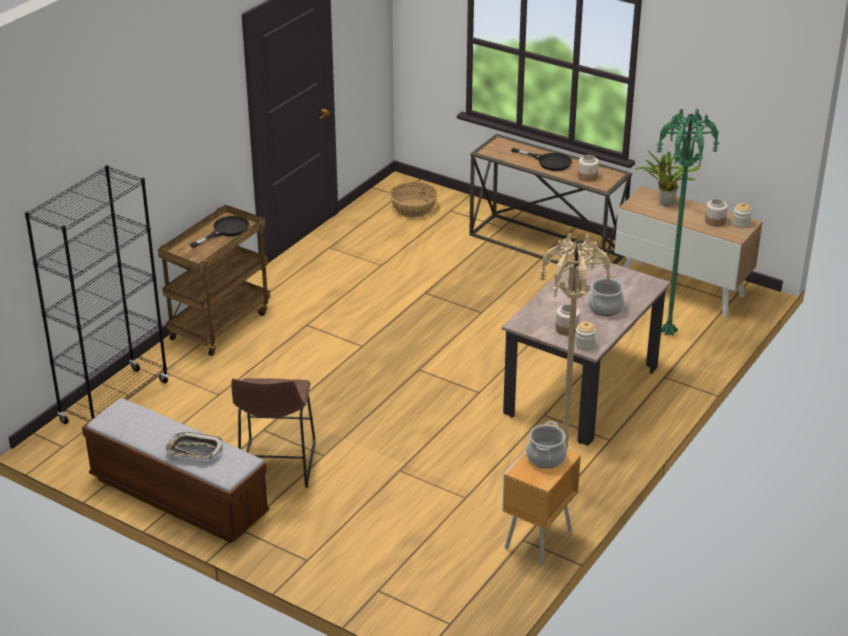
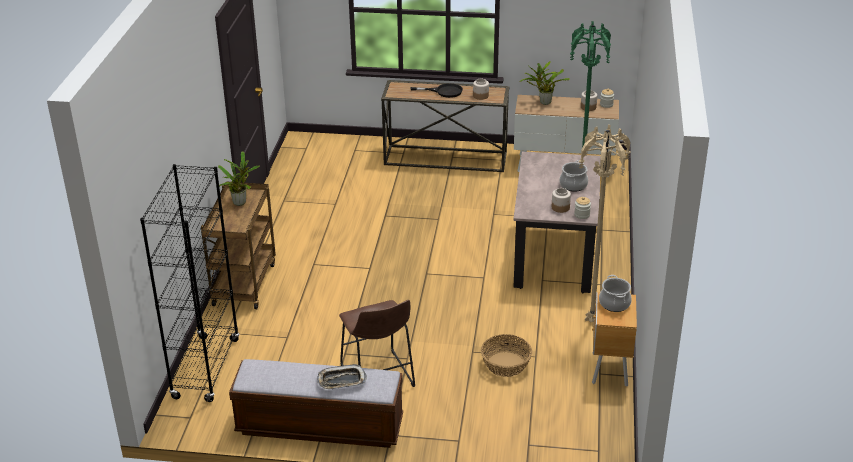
camera: 25 degrees left, 0 degrees up
black frying pan [189,216,249,248] -> potted plant [218,151,260,206]
basket [390,182,438,218] -> basket moved to [481,334,532,377]

